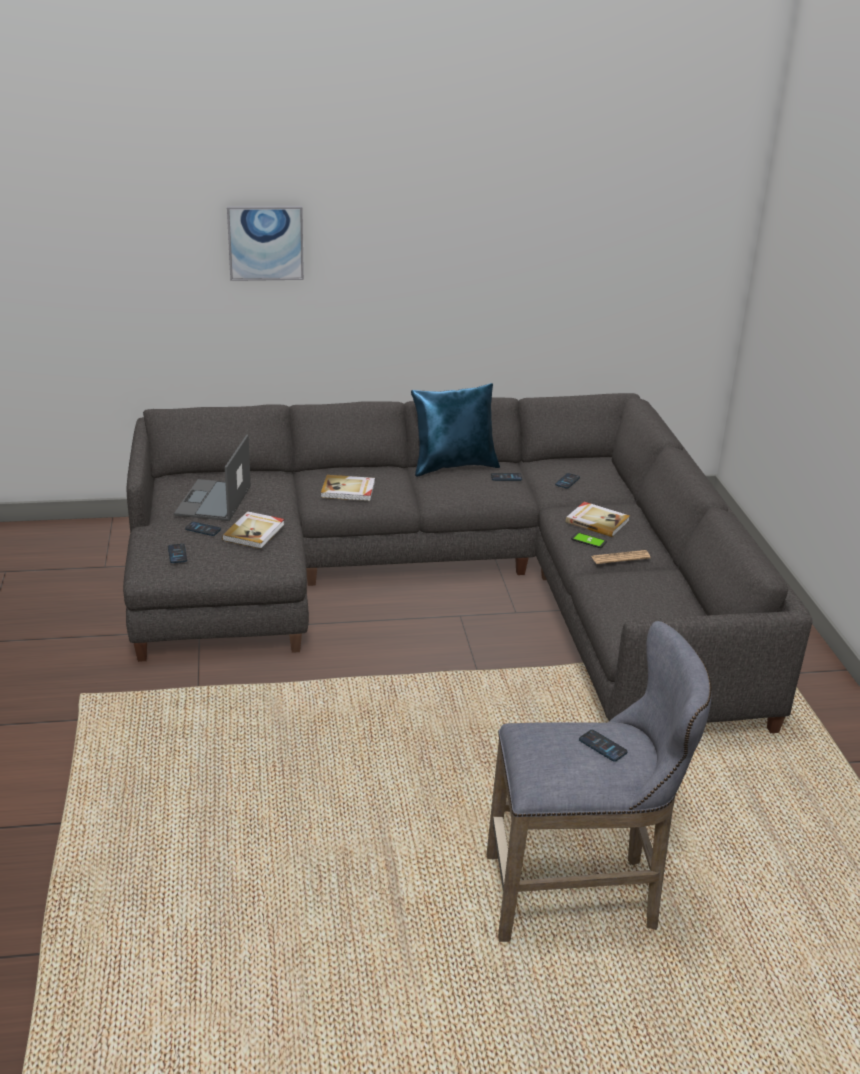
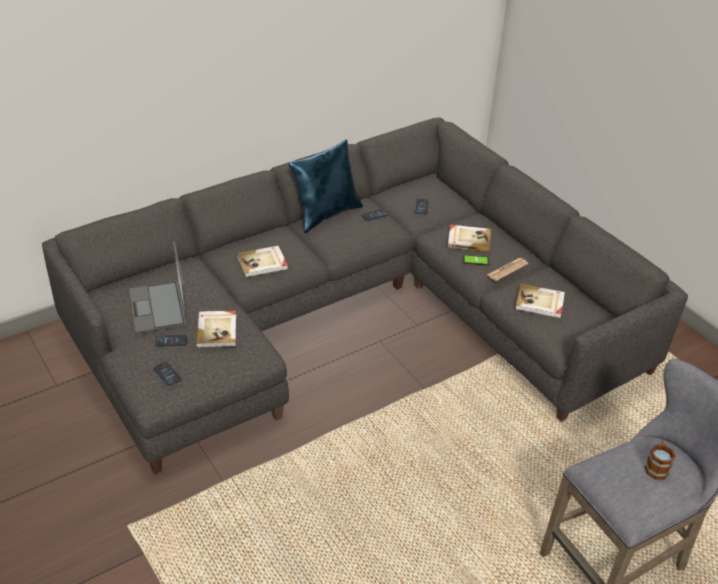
camera: 25 degrees left, 10 degrees up
picture [227,206,304,281] -> none
phone [579,730,628,762] -> mug [645,440,675,480]
none -> book [515,284,565,318]

